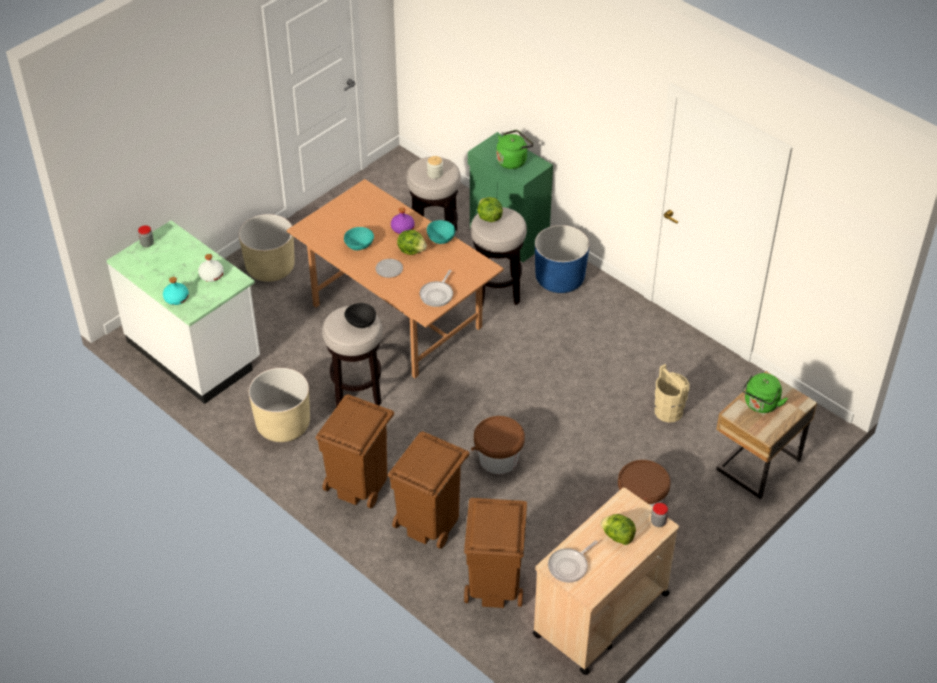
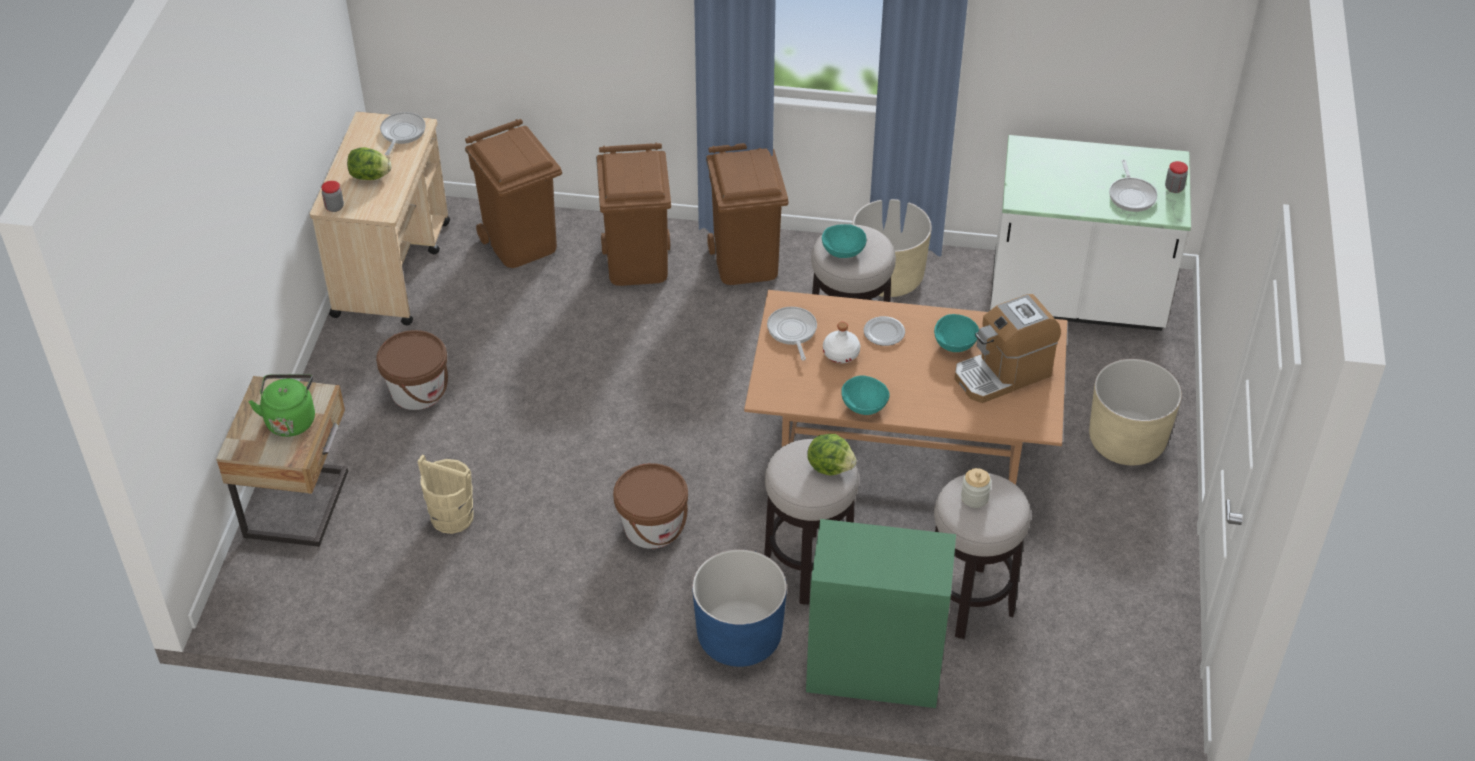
camera: 145 degrees right, 0 degrees up
turquoise bottle [163,277,189,305] -> none
white bottle [198,254,224,282] -> white bottle moved to [823,322,860,363]
black bowl [344,303,376,328] -> turquoise bowl [822,224,867,258]
purple bottle [391,207,415,234] -> none
lettuce [397,230,427,255] -> none
brown bucket [471,416,525,474] -> brown bucket moved to [613,463,688,549]
green kettle [496,130,533,169] -> none
none -> coffee machine [954,294,1061,403]
none -> frying pan [1109,160,1157,212]

